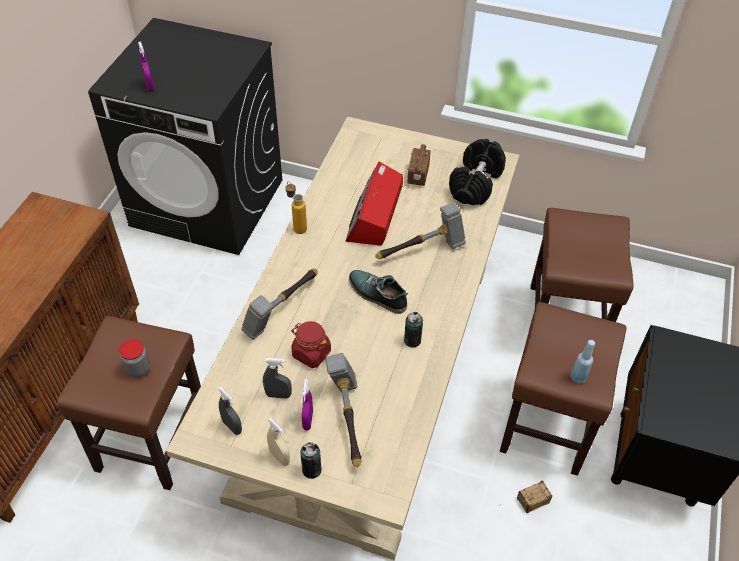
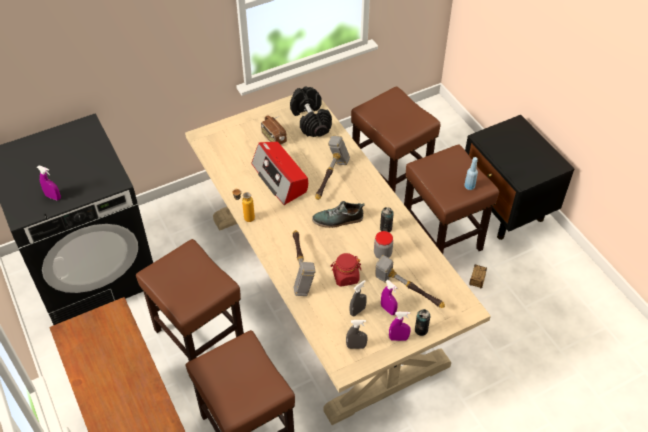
camera: 45 degrees left, 0 degrees up
jar [119,339,150,378] -> jar moved to [374,231,393,259]
beige spray bottle [267,418,290,466] -> purple spray bottle [389,312,411,341]
none -> brown stool [136,239,244,361]

